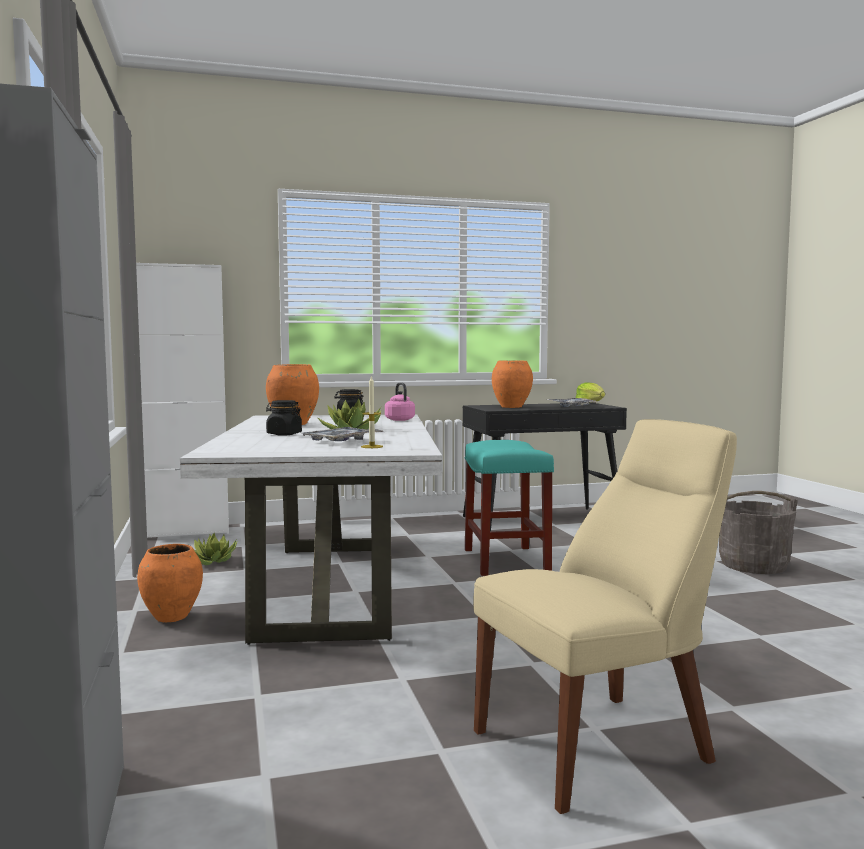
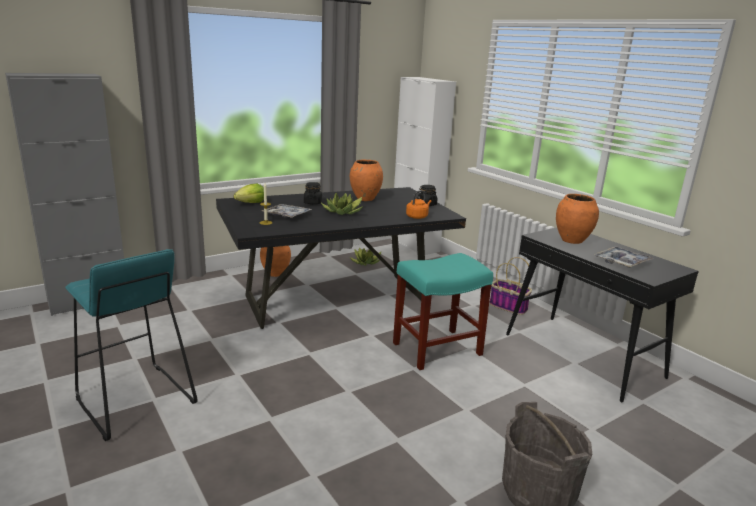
camera: 70 degrees right, 15 degrees up
white dining table [180,415,442,645] -> black dining table [216,187,466,329]
pink kettle [385,383,415,421] -> orange kettle [406,190,432,219]
beige chair [473,419,737,814] -> turquoise stool [65,249,197,441]
lettuce [576,382,605,401] -> lettuce moved to [234,184,264,203]
none -> basket [489,257,532,315]

